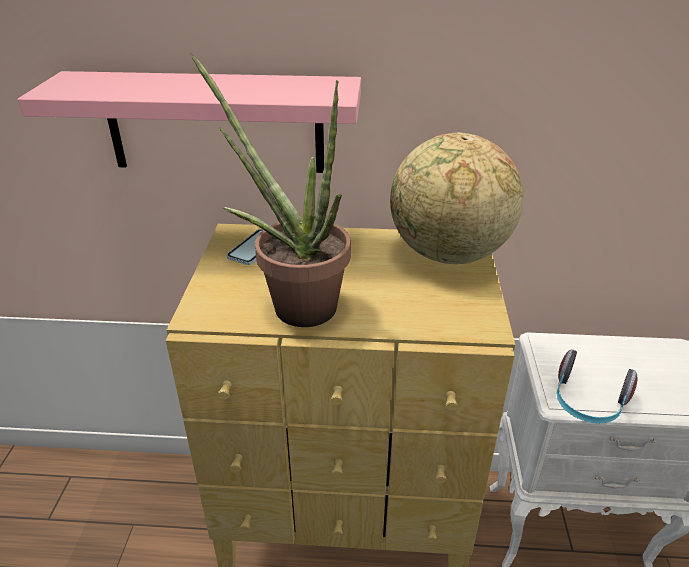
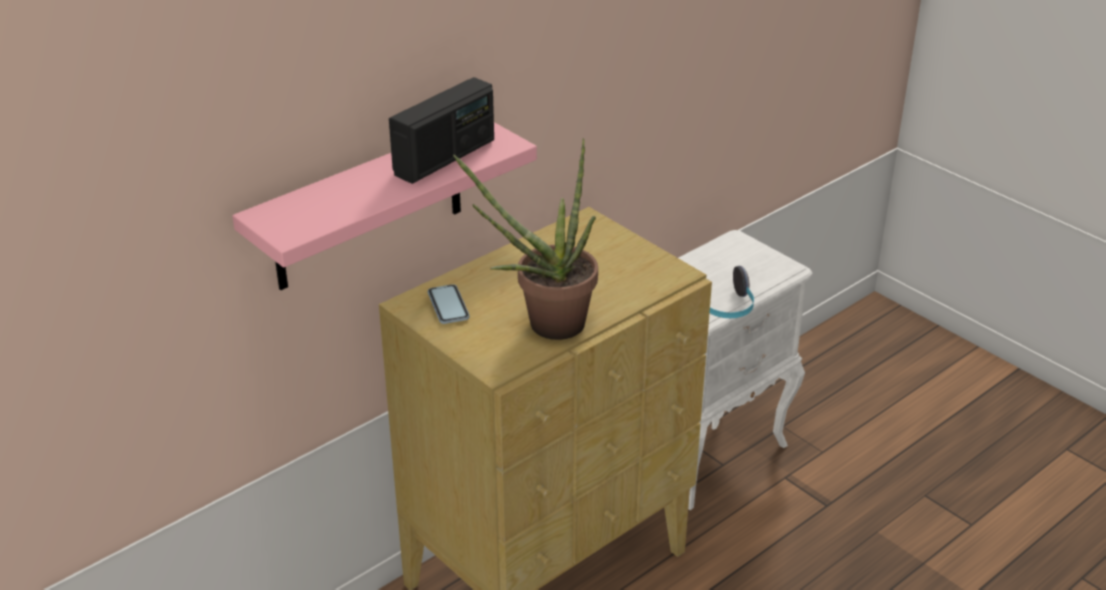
camera: 45 degrees left, 0 degrees up
globe [390,132,524,264] -> none
none -> radio [389,77,494,184]

